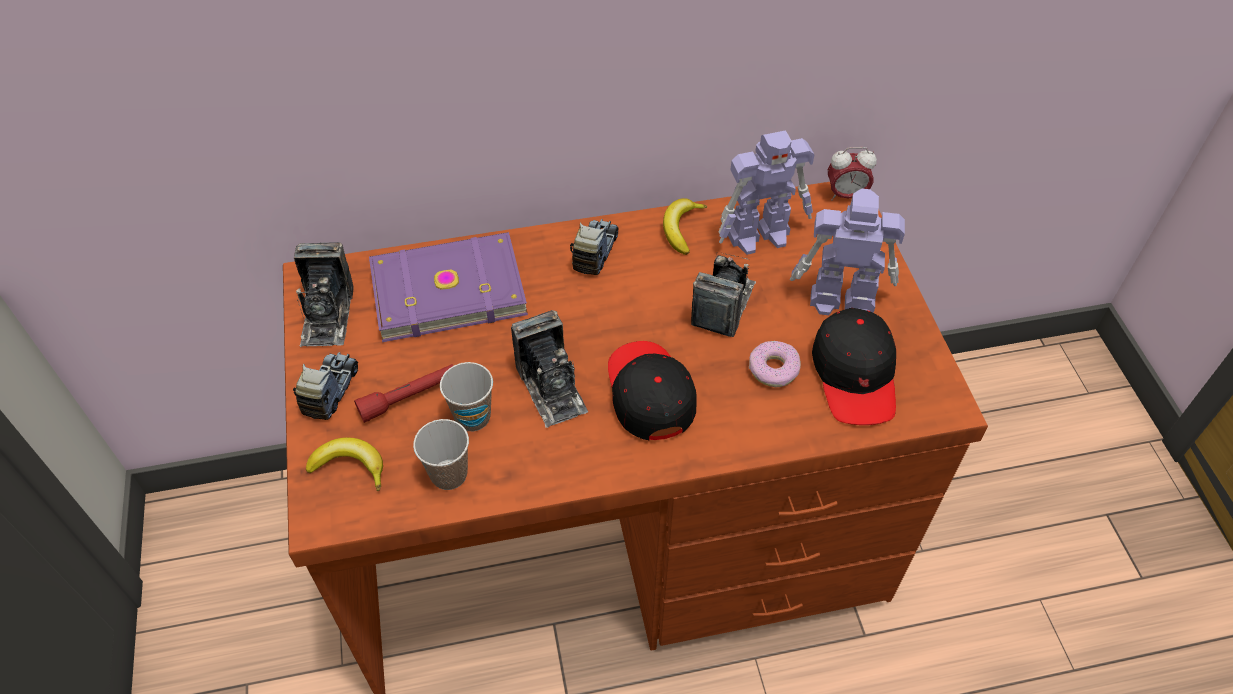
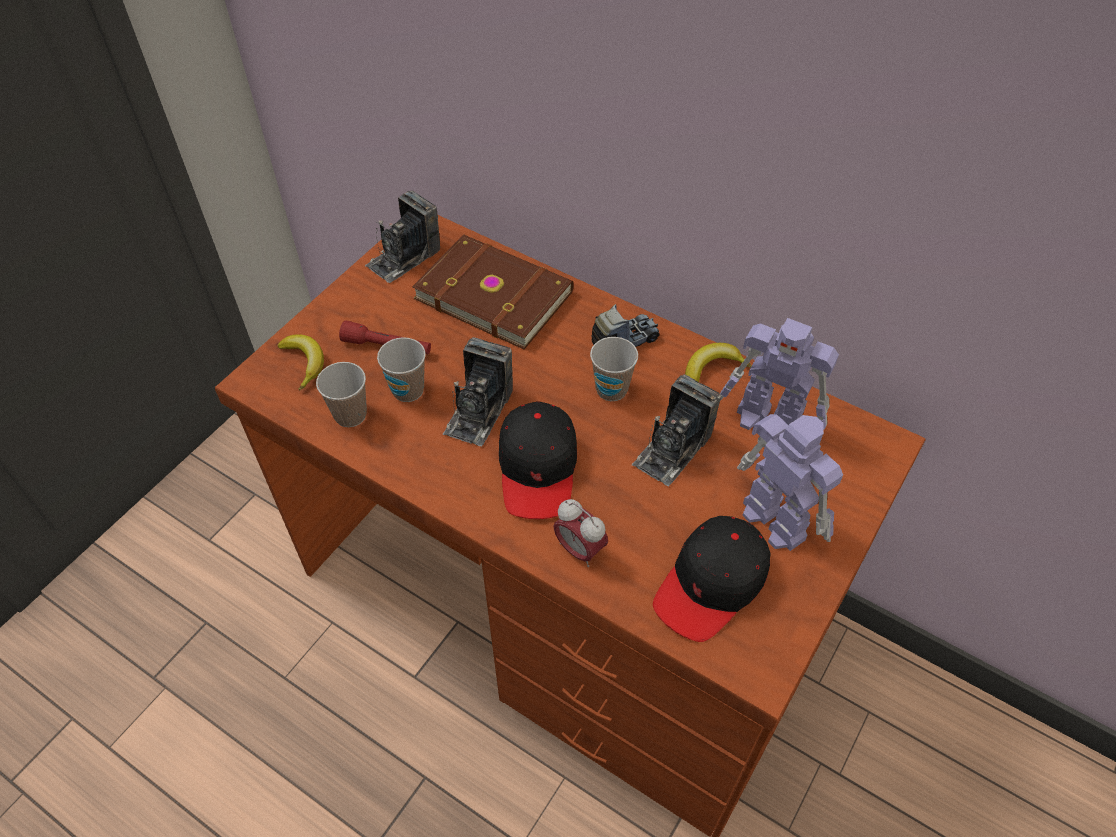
camera: 45 degrees right, 0 degrees up
toy truck [293,352,358,420] -> none
purple book [369,232,528,342] -> brown book [412,235,574,350]
black cap [608,341,696,441] -> black cap turned 150 degrees clockwise [499,401,577,519]
camera [691,252,756,337] -> camera turned 150 degrees clockwise [632,374,721,486]
donut [749,341,801,387] -> none
alarm clock [828,147,877,201] -> alarm clock moved to [553,499,608,567]
none -> cup [590,337,638,401]

